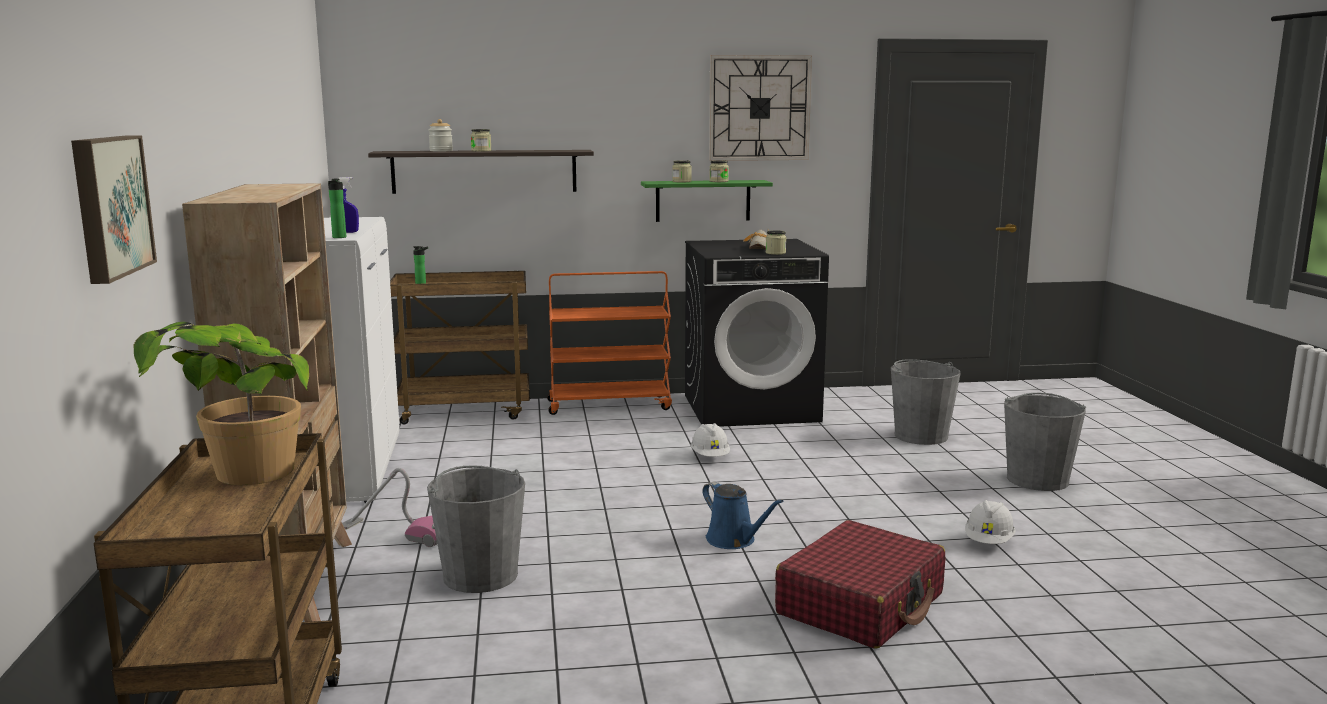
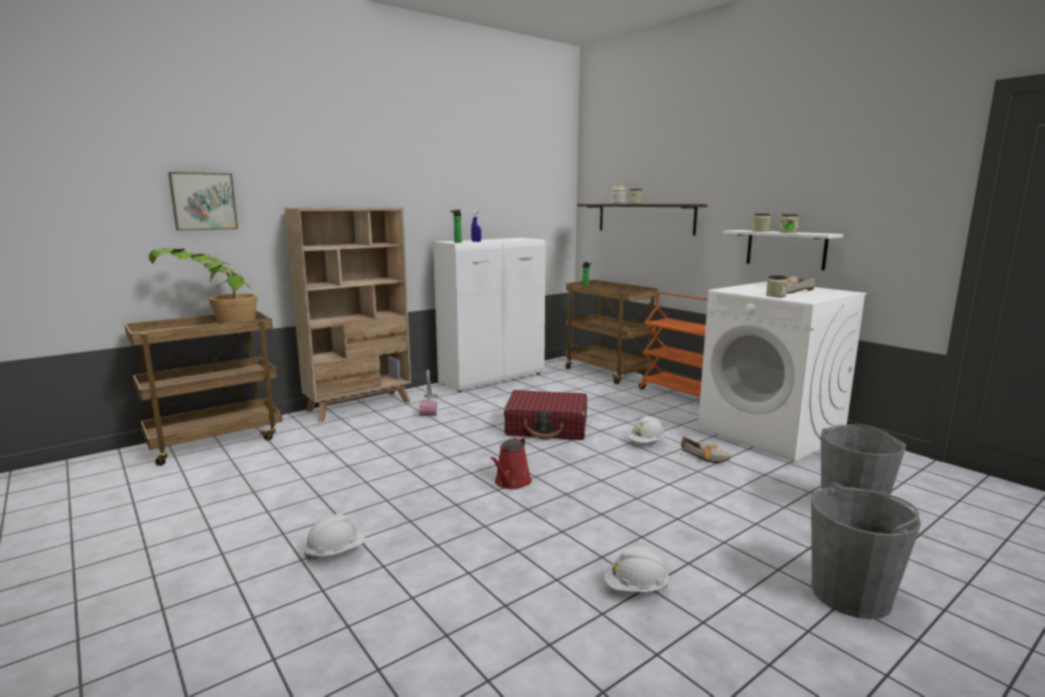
camera: 60 degrees right, 0 degrees up
grey bucket [427,465,525,593] -> none
green shelf [641,180,773,222] -> white shelf [723,230,843,270]
black washing machine [685,239,829,427] -> white washing machine [698,282,867,461]
blue watering can [702,481,784,549] -> red watering can [490,437,532,489]
wall clock [709,55,812,161] -> none
red suitcase [775,520,946,649] -> red suitcase moved to [504,390,587,440]
none -> white hard hat [304,514,365,562]
none -> shoe [681,436,731,463]

